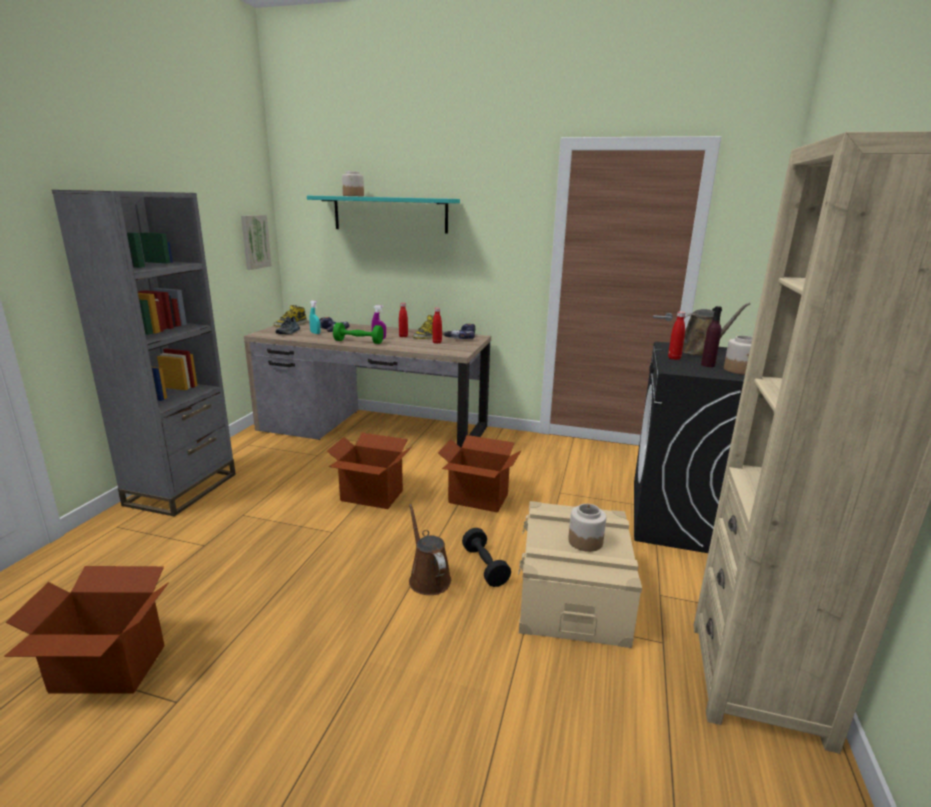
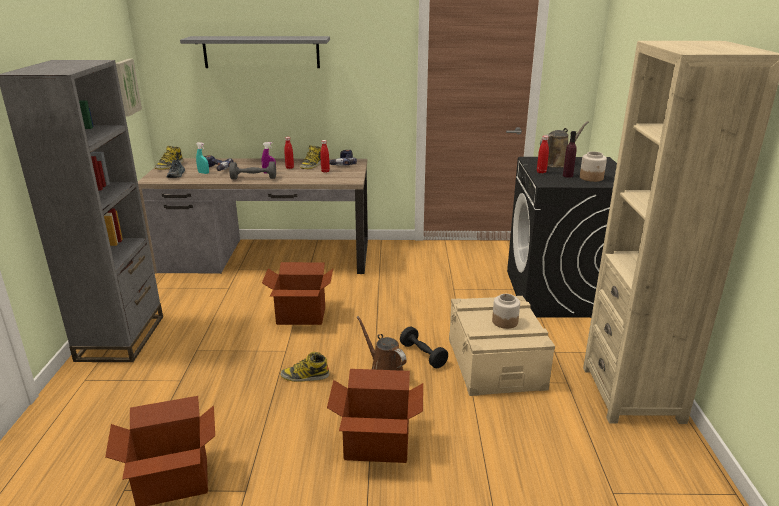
camera: 15 degrees left, 5 degrees up
turquoise shelf [307,196,460,233] -> grey shelf [180,36,330,68]
green dumbbell [333,323,384,344] -> grey dumbbell [229,161,276,179]
jar [342,171,364,196] -> none
cardboard box [438,435,522,513] -> cardboard box moved to [327,369,423,463]
none -> boot [280,352,330,382]

